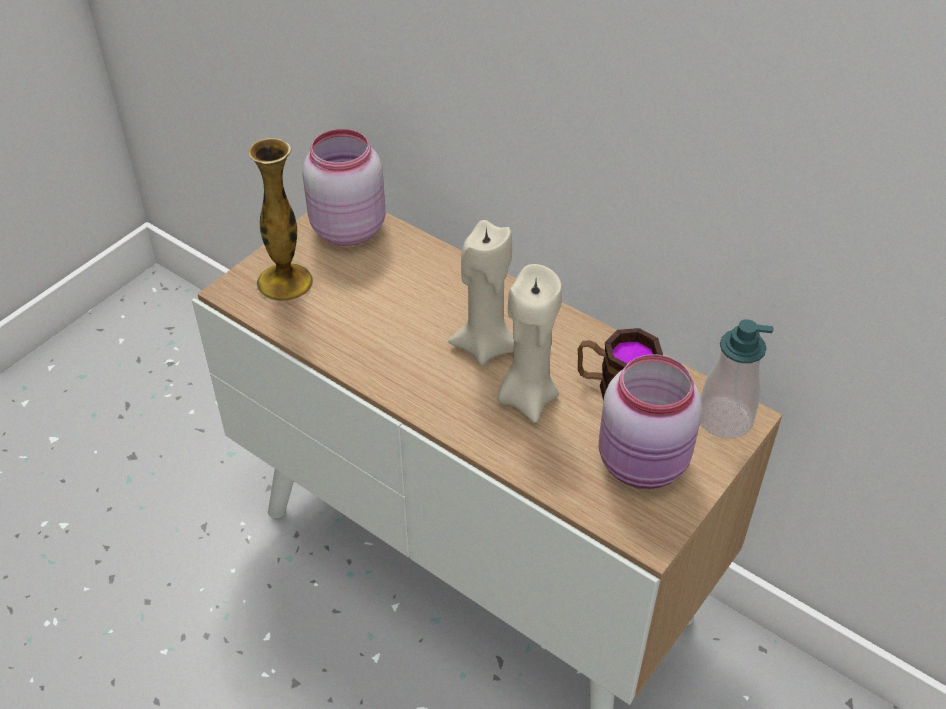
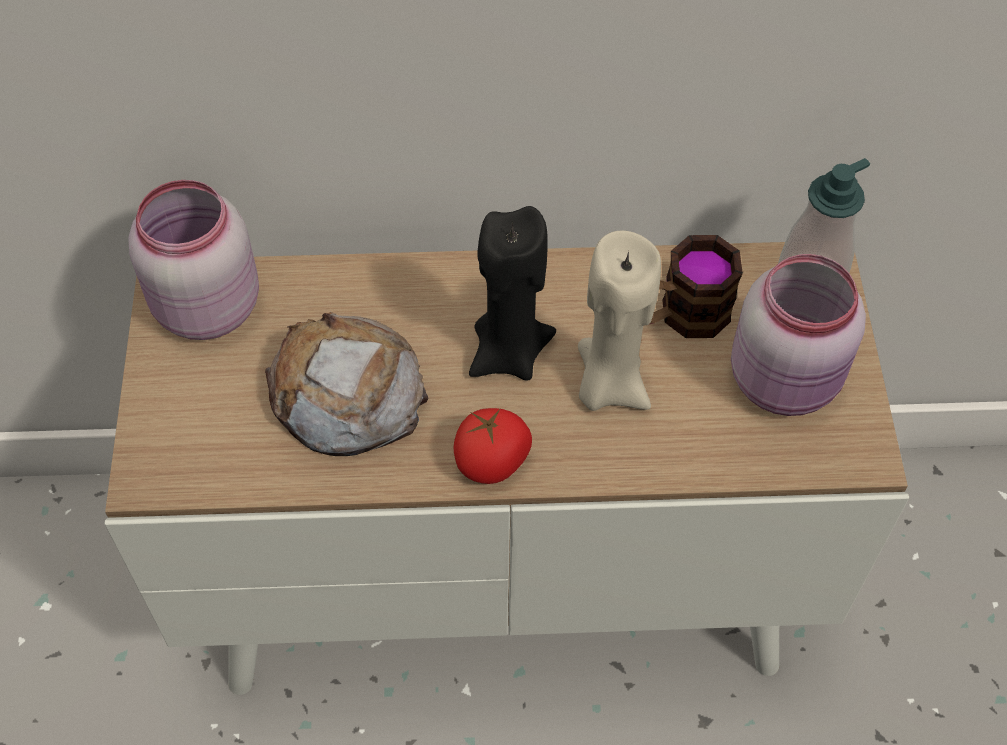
camera: 40 degrees left, 10 degrees up
vase [249,138,313,301] -> none
beige candle [448,220,514,366] -> black candle [469,206,556,381]
none -> bread [265,312,428,456]
none -> tomato [453,408,532,484]

